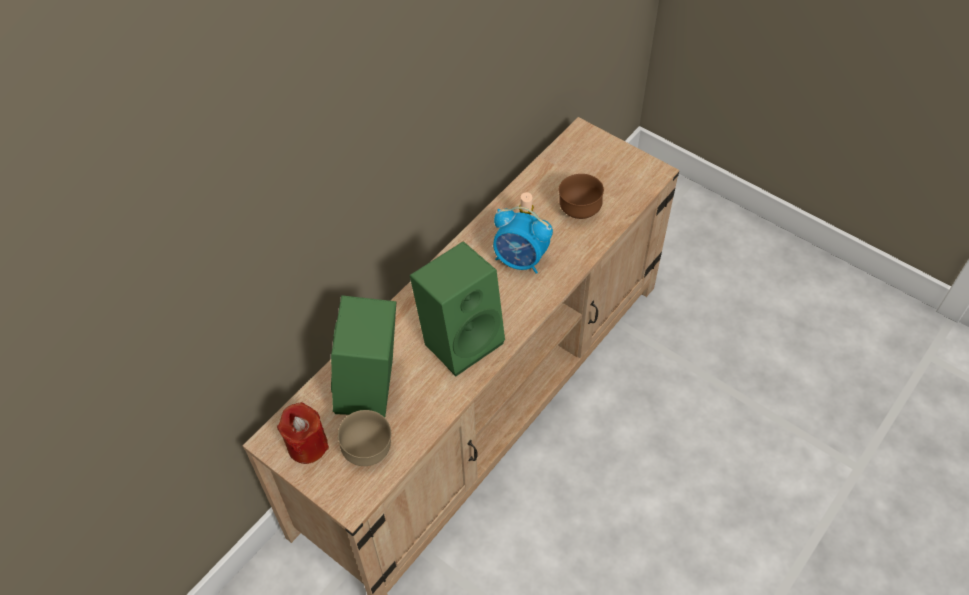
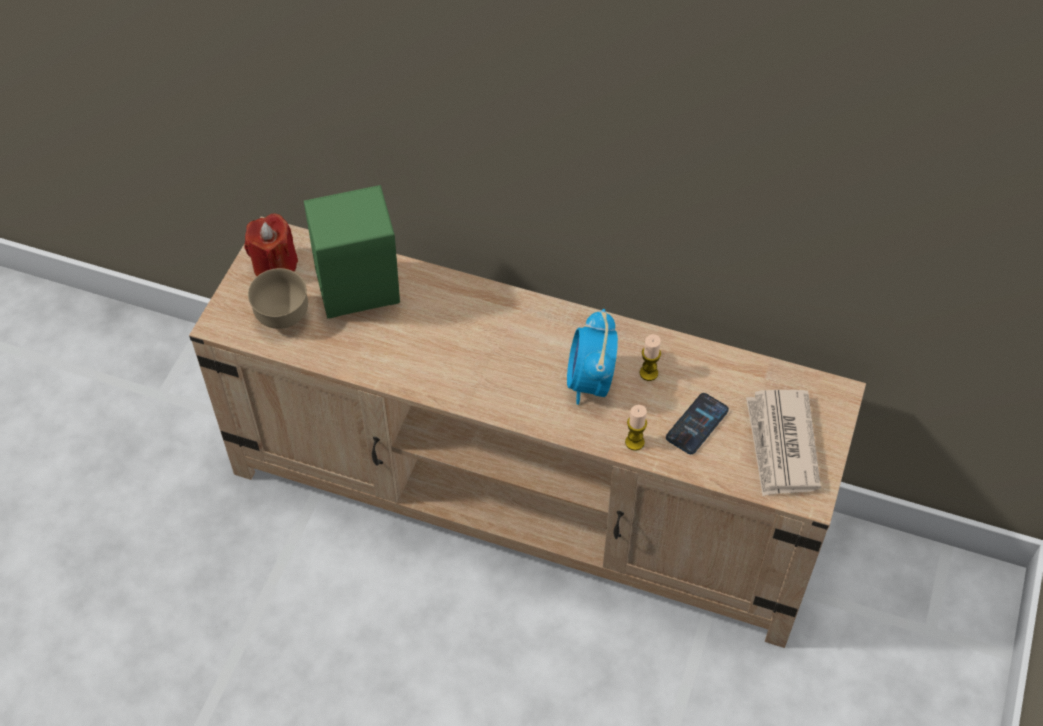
camera: 70 degrees right, 0 degrees up
green speaker [410,241,505,377] -> none
brown bowl [559,174,604,219] -> phone [666,393,729,454]
none -> candle [625,405,647,451]
none -> newspaper [746,390,821,496]

